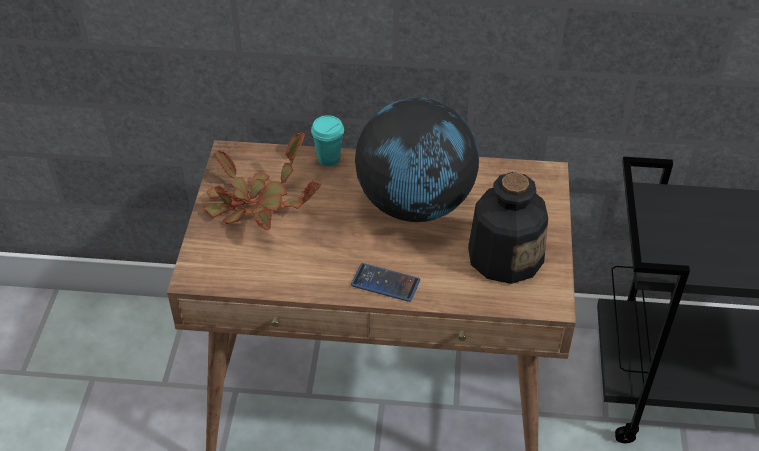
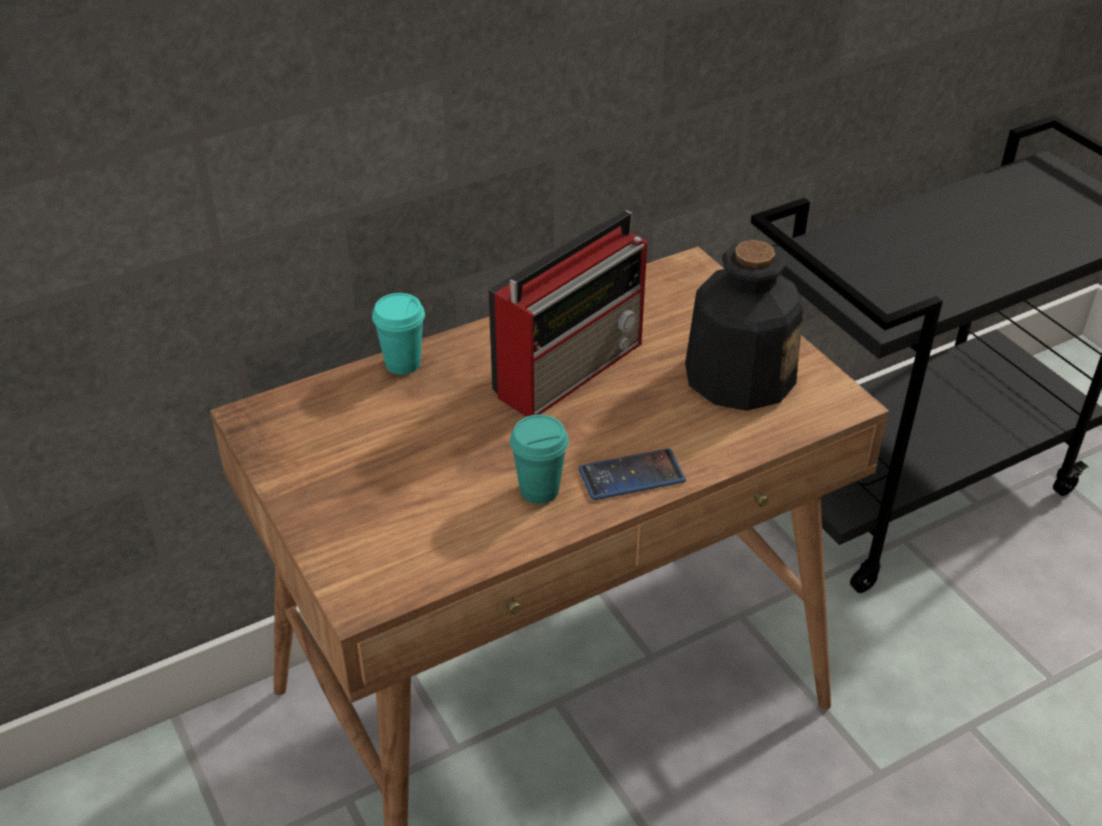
camera: 35 degrees left, 5 degrees down
potted plant [203,132,321,230] -> none
globe [355,98,479,222] -> radio [488,210,647,417]
none -> turquoise cup [510,415,569,504]

